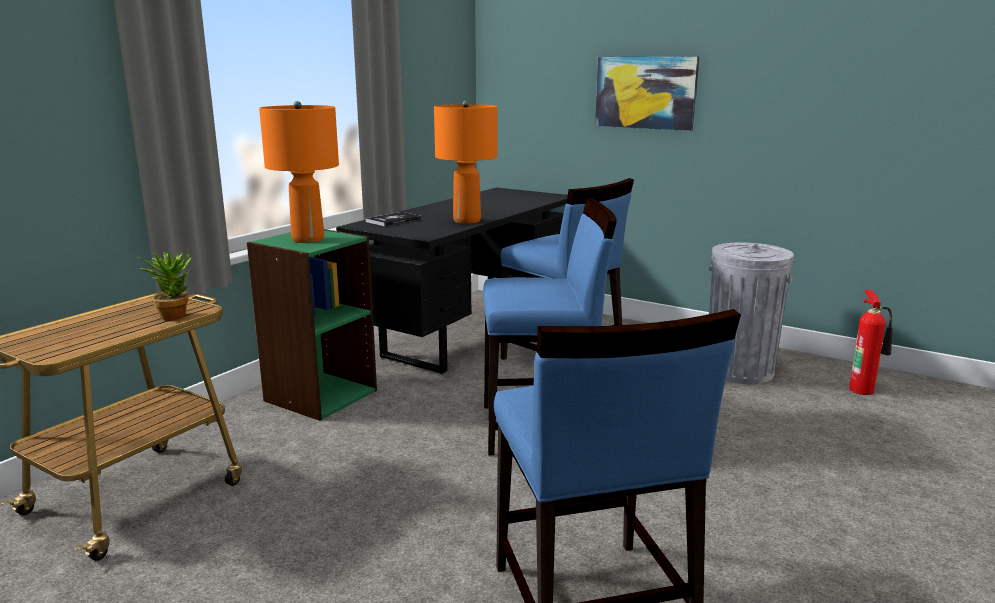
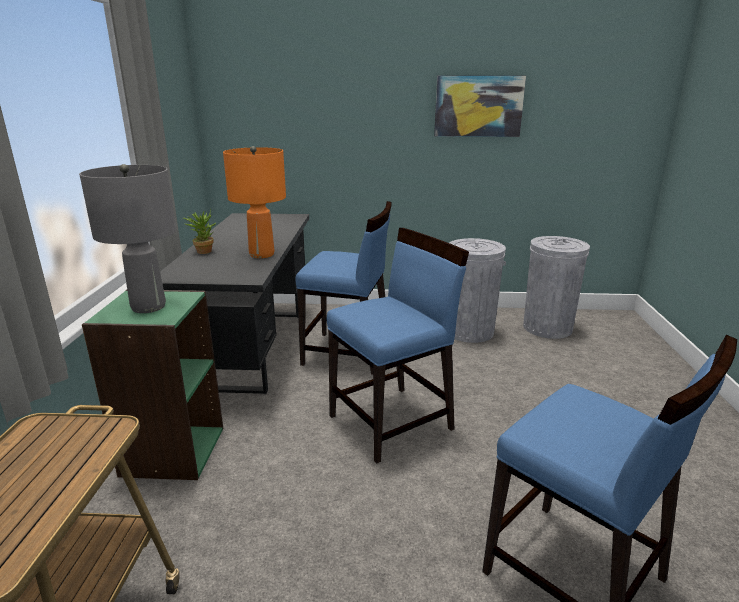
camera: 30 degrees left, 5 degrees up
potted plant [139,249,192,320] -> potted plant moved to [183,208,216,254]
orange table lamp [259,101,339,243] -> grey table lamp [79,164,176,313]
book [366,212,421,226] -> none
picture [595,56,699,131] -> picture moved to [434,75,526,137]
fire extinguisher [849,289,893,395] -> grey trash can [523,236,590,339]

